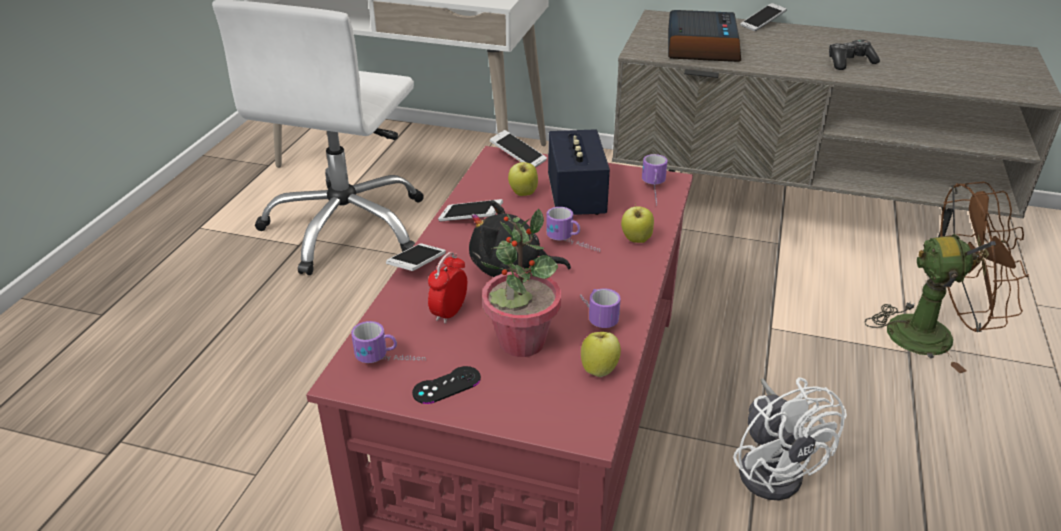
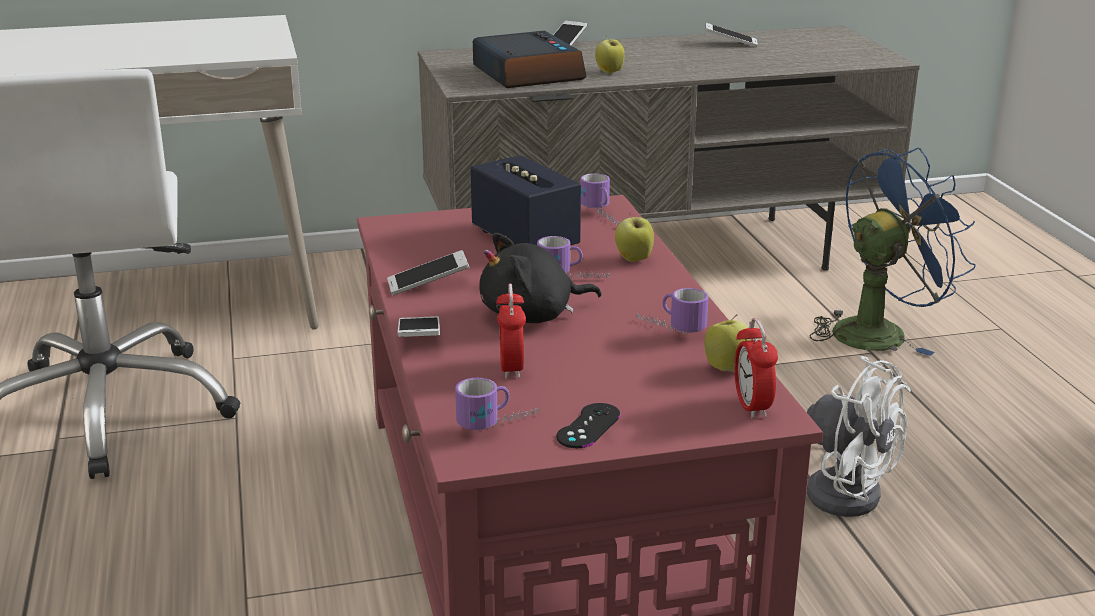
camera: 30 degrees left, 10 degrees down
potted plant [481,209,561,357] -> none
phone [490,130,547,168] -> phone moved to [705,23,758,47]
apple [508,160,538,196] -> apple moved to [595,36,624,74]
game controller [829,40,880,70] -> none
brown fan [865,182,1029,373] -> blue fan [809,148,976,356]
none -> alarm clock [734,318,778,419]

